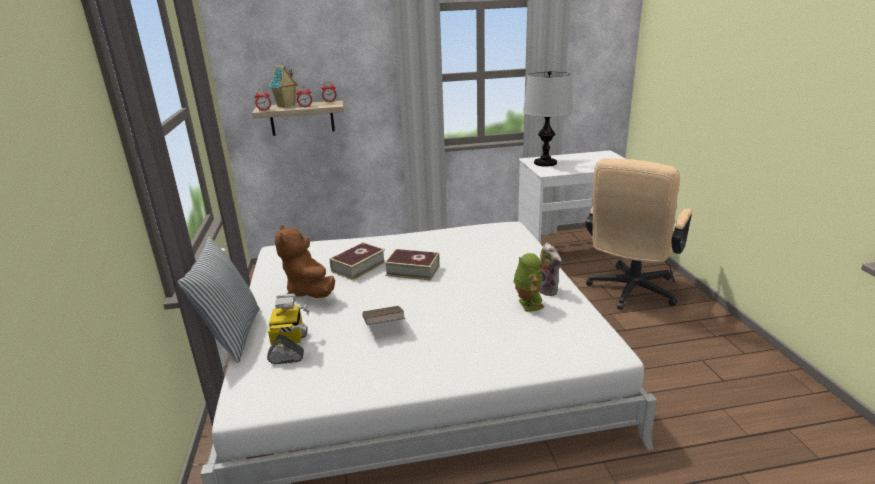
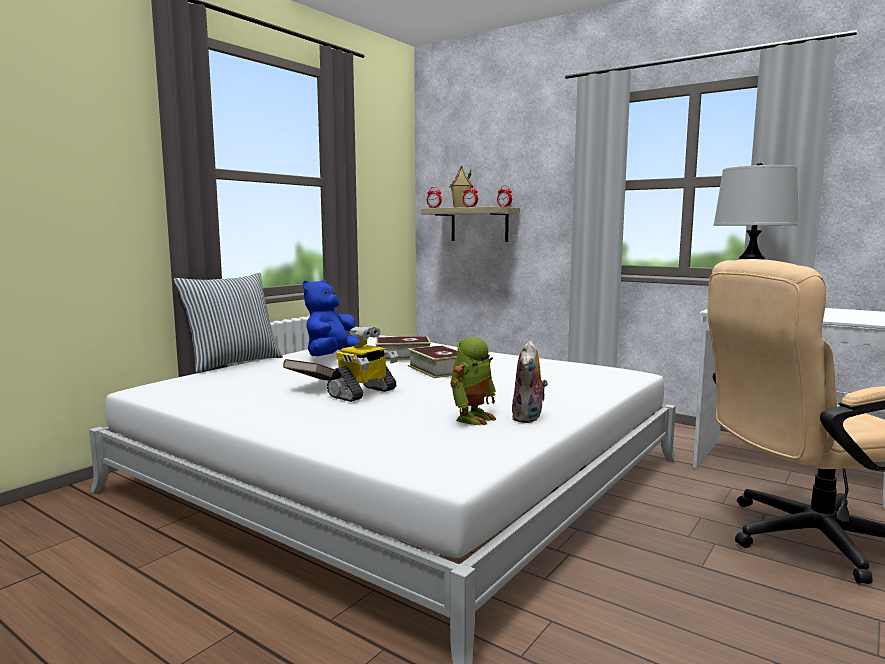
camera: 45 degrees right, 15 degrees down
toy robot [267,294,310,364] -> toy robot moved to [327,326,399,402]
brown plush toy [275,225,335,298] -> blue plush toy [303,280,361,356]

